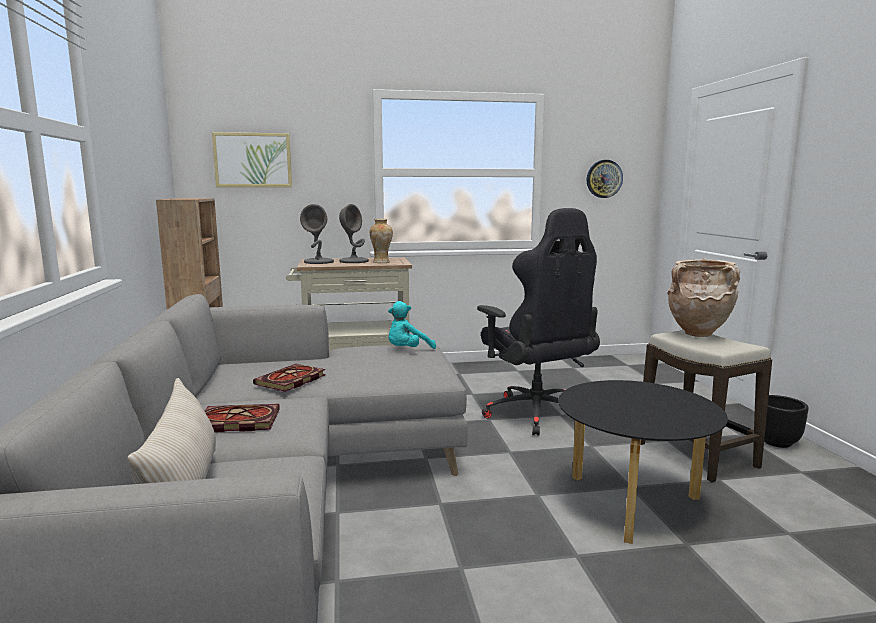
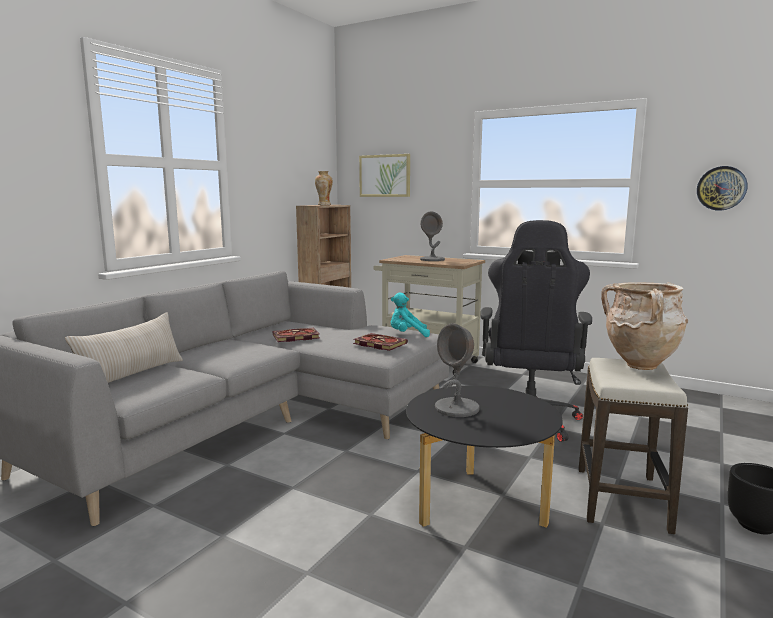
camera: 40 degrees right, 0 degrees up
book [205,404,280,432] -> book moved to [353,333,408,351]
grey table lamp [300,204,334,264] -> grey table lamp moved to [435,323,480,417]
vase [370,219,393,263] -> vase moved to [315,171,333,205]

